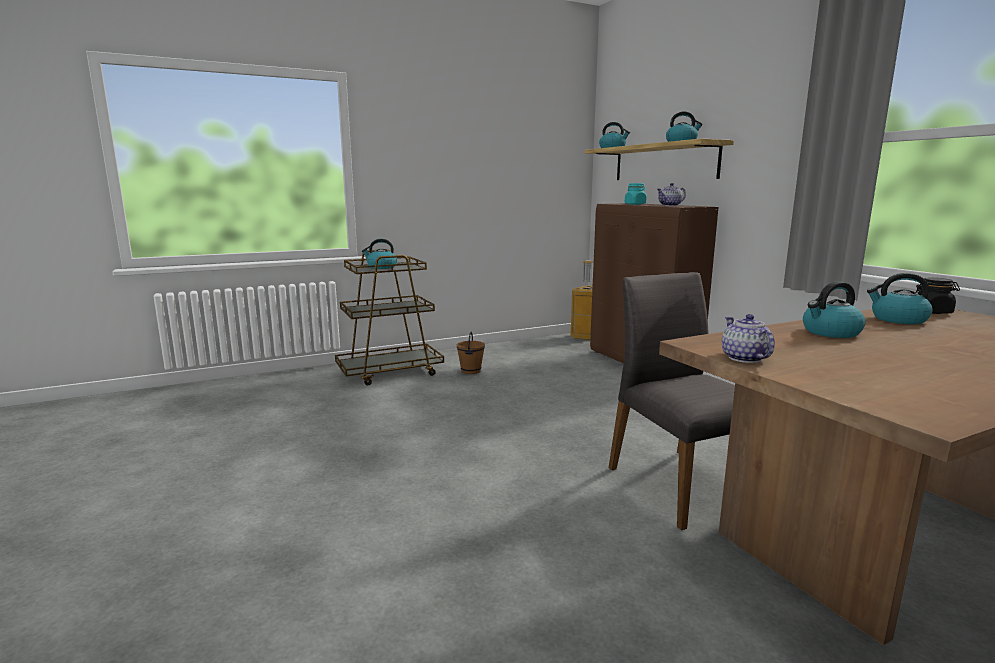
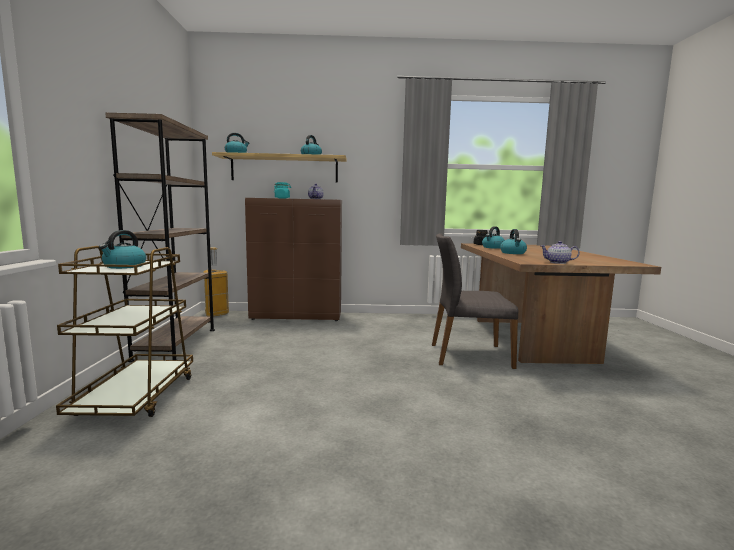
camera: 65 degrees left, 5 degrees down
brown bucket [457,332,485,374] -> none
none -> brown bookcase [105,113,215,362]

